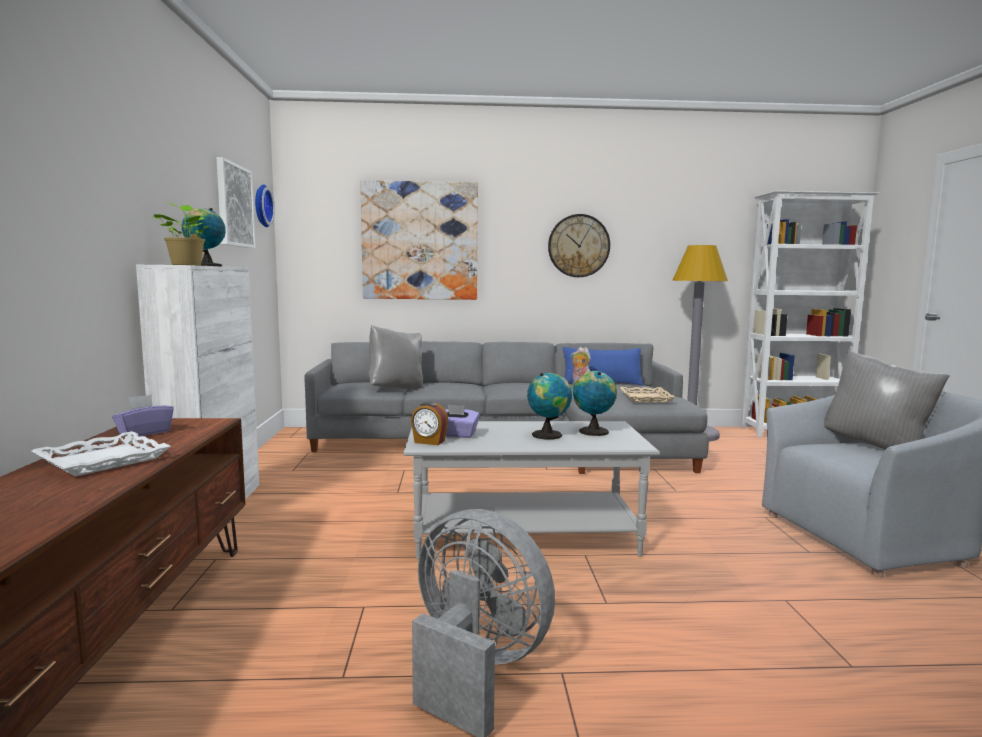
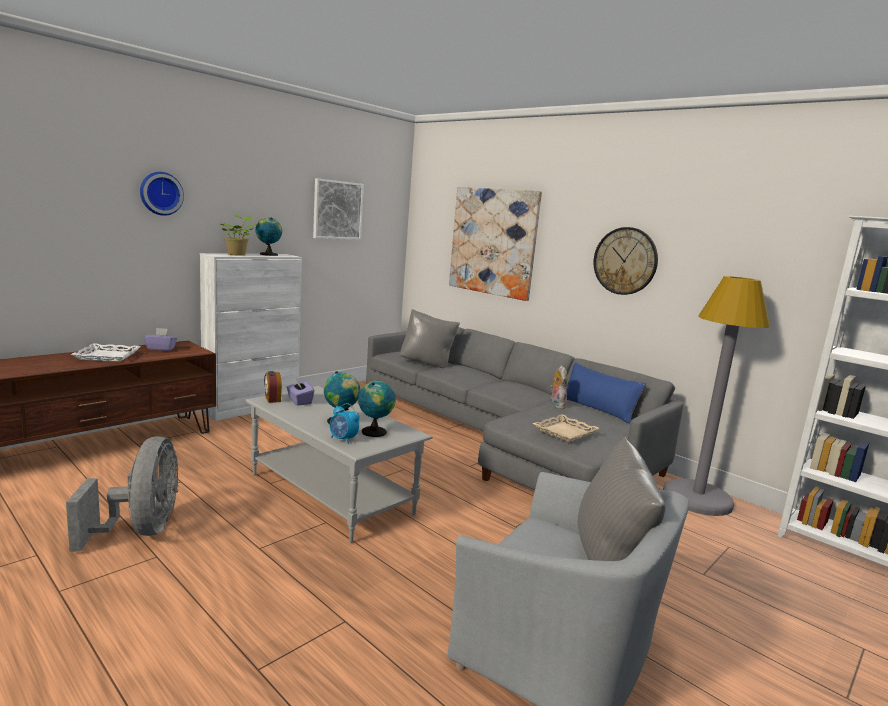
camera: 45 degrees right, 5 degrees up
wall clock [255,184,275,227] -> wall clock moved to [140,172,184,216]
none -> alarm clock [330,403,360,444]

